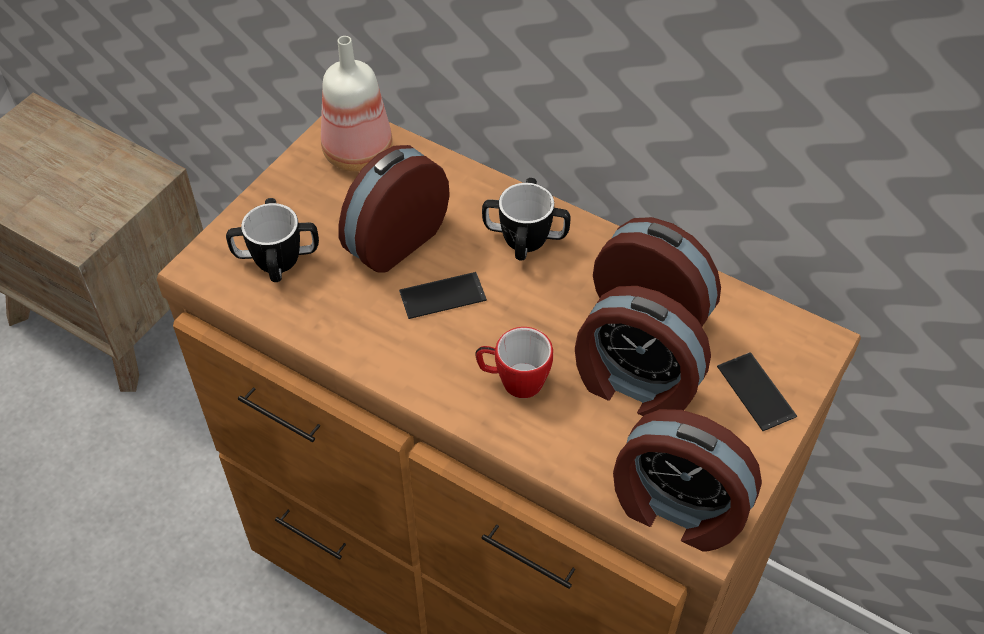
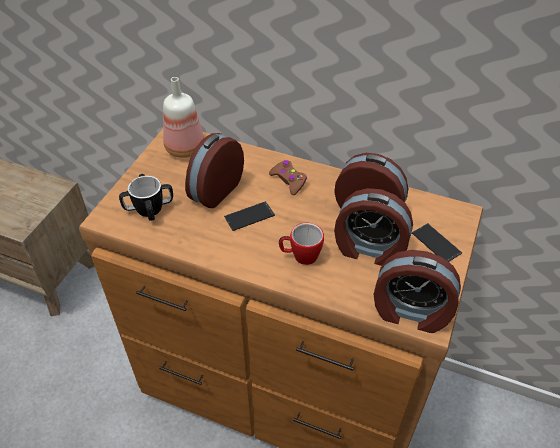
camera: 10 degrees left, 5 degrees down
mug [482,178,571,260] -> brown game controller [269,160,307,195]

